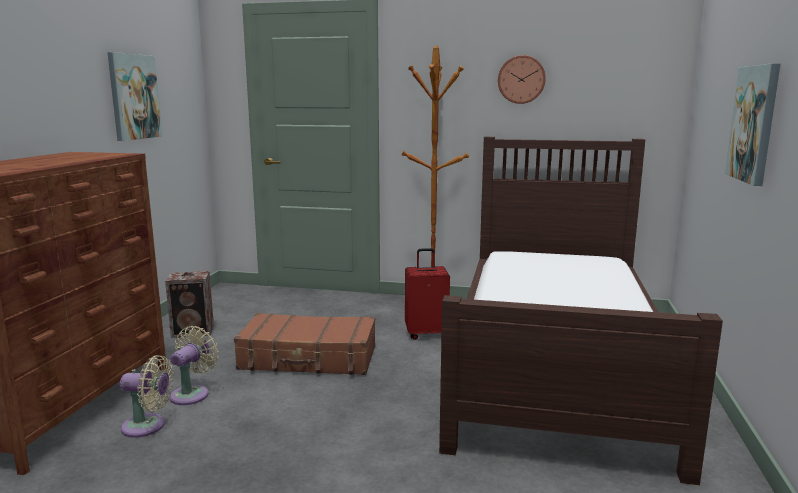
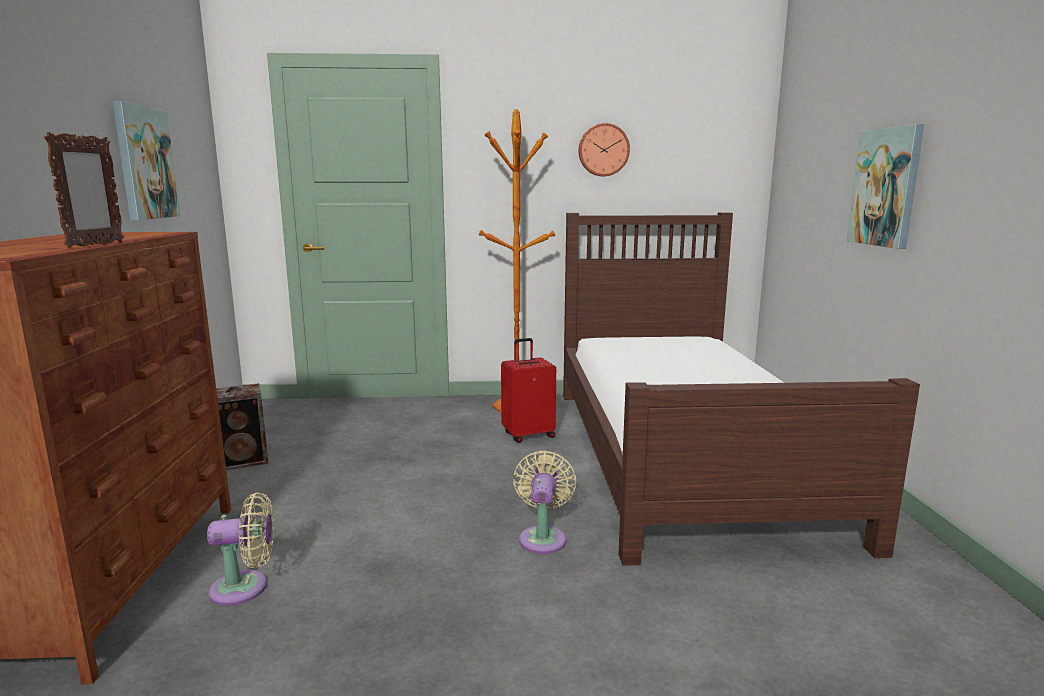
camera: 15 degrees left, 0 degrees up
beige fan [170,326,219,405] -> beige fan moved to [513,451,577,554]
brown suitcase [234,313,375,375] -> none
none -> picture frame [44,132,124,248]

